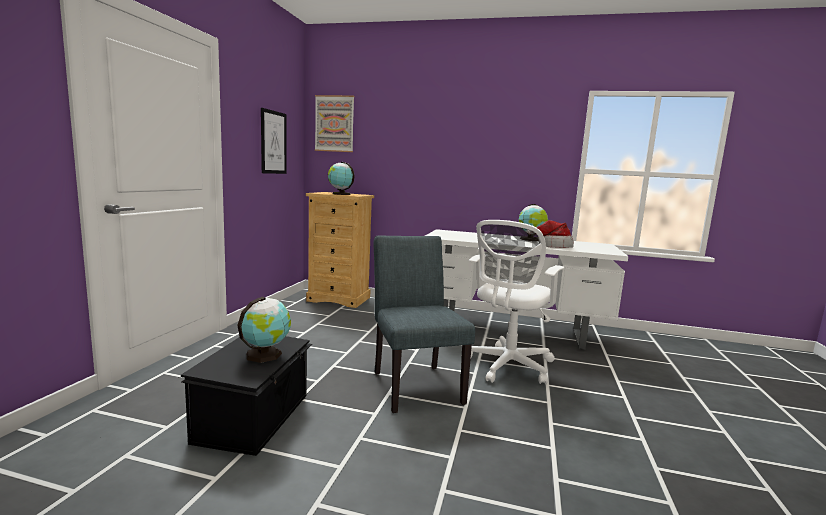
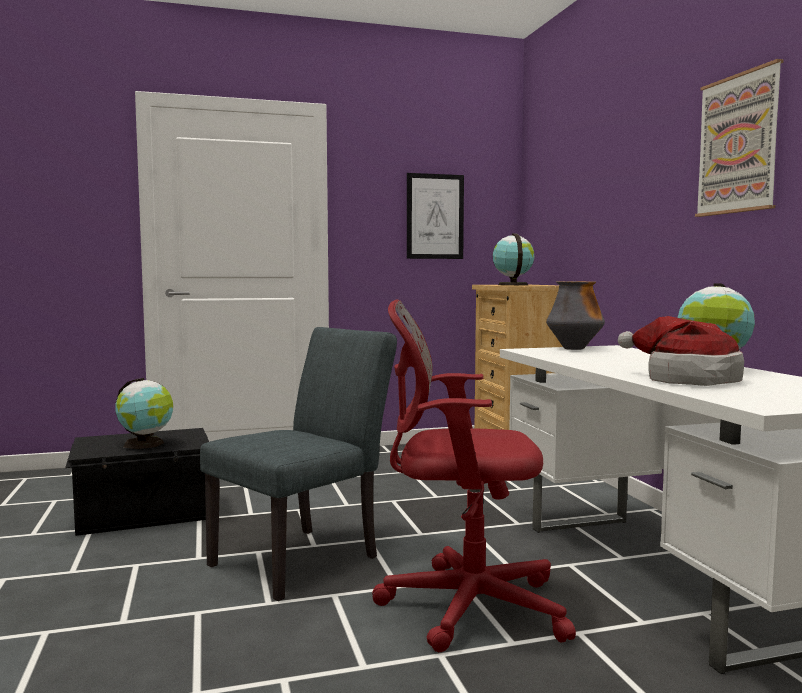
camera: 60 degrees right, 5 degrees down
picture [315,95,354,152] -> picture moved to [695,59,783,217]
white office chair [469,220,564,385] -> red office chair [372,299,576,652]
none -> vase [546,281,605,350]

